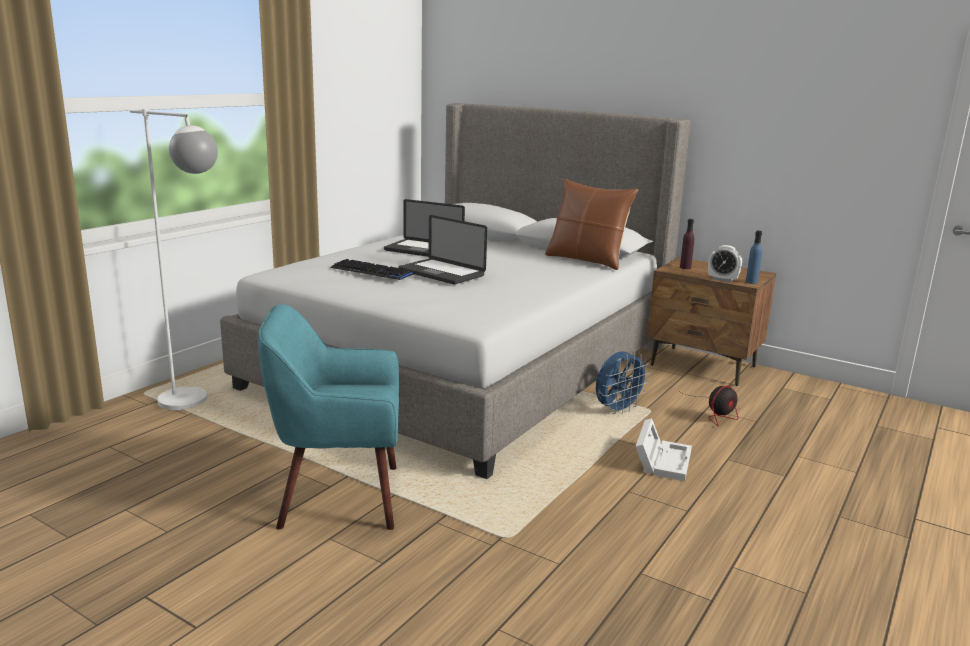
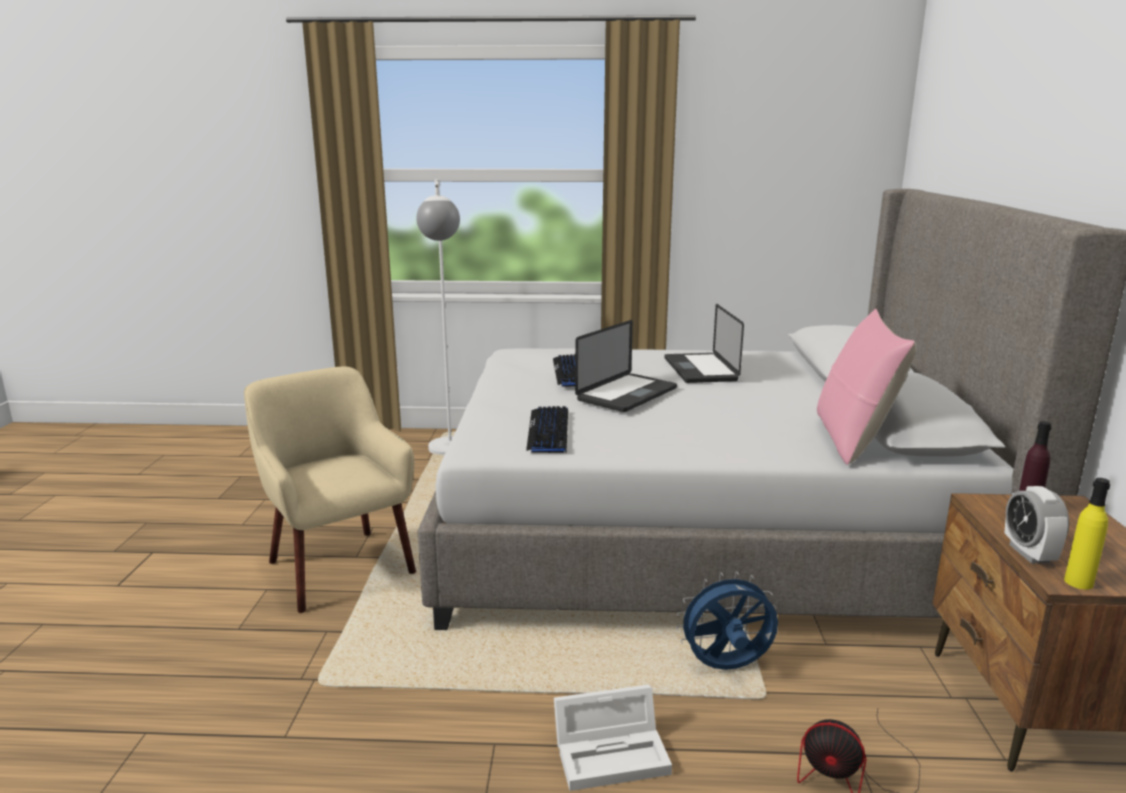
camera: 60 degrees right, 0 degrees up
turquoise armchair [258,304,399,530] -> beige armchair [244,367,416,613]
laptop [398,215,487,284] -> laptop turned 150 degrees counterclockwise [575,320,677,412]
brown pillow [545,179,638,270] -> pink pillow [817,309,917,465]
blue fan [596,351,650,414] -> blue fan turned 150 degrees clockwise [676,571,778,670]
blue bottle [746,231,762,284] -> yellow bottle [1064,478,1110,590]
none -> keyboard [526,406,568,453]

